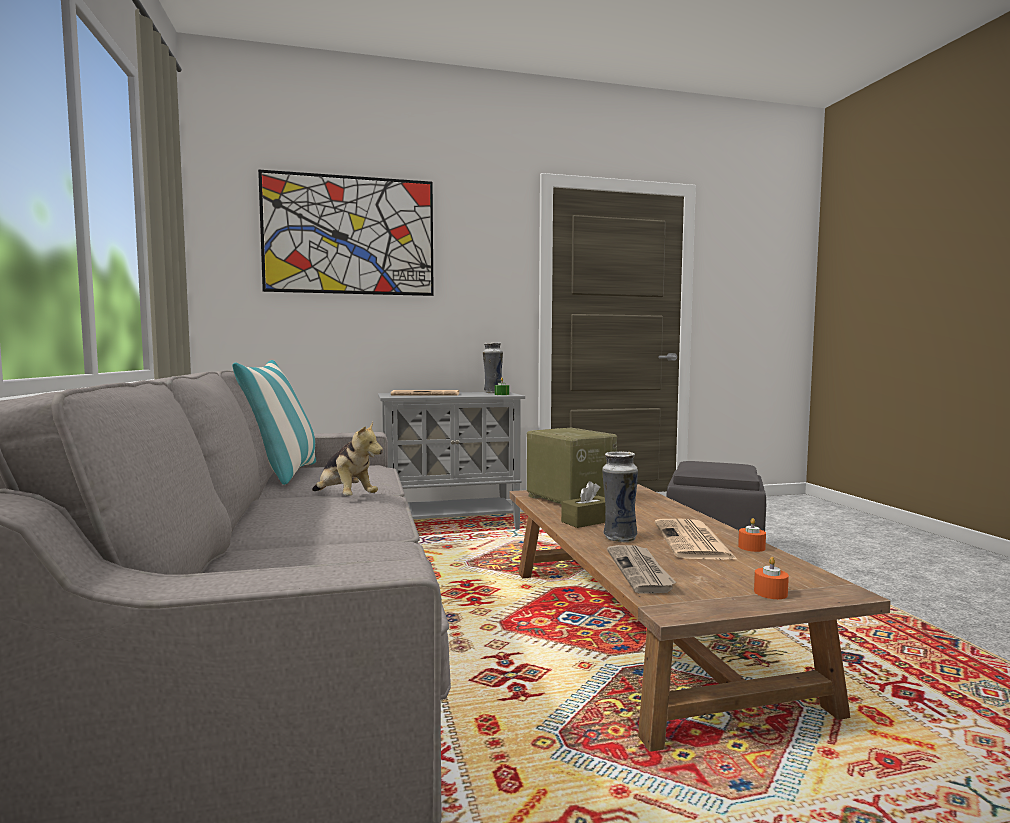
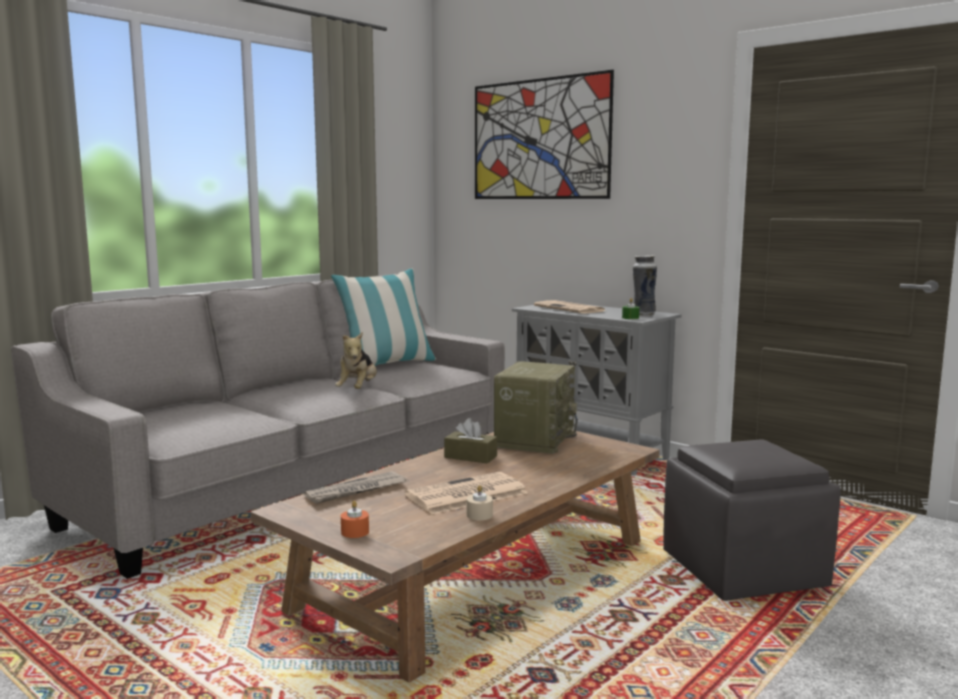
camera: 55 degrees right, 5 degrees up
vase [602,451,638,542] -> none
orange candle [738,518,766,552] -> beige candle [467,485,493,520]

